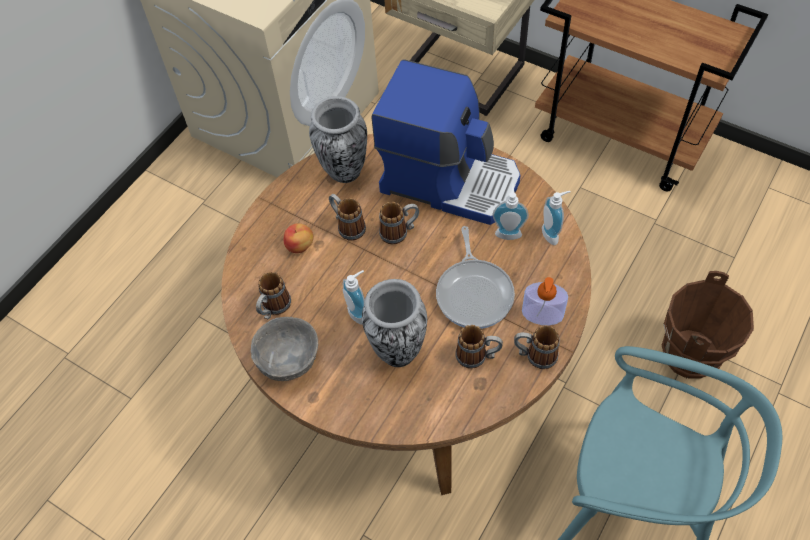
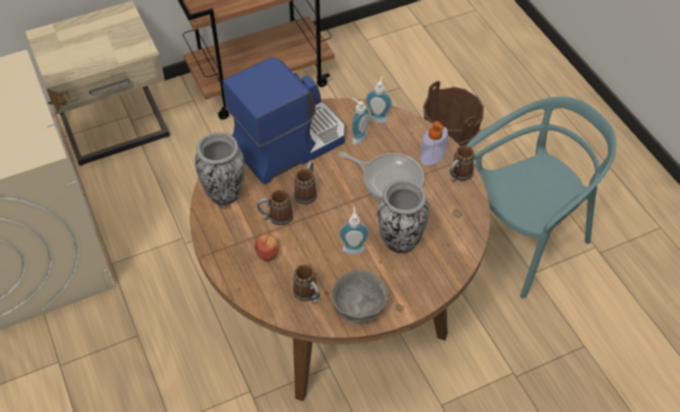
camera: 60 degrees left, 5 degrees down
mug [455,325,503,369] -> none

